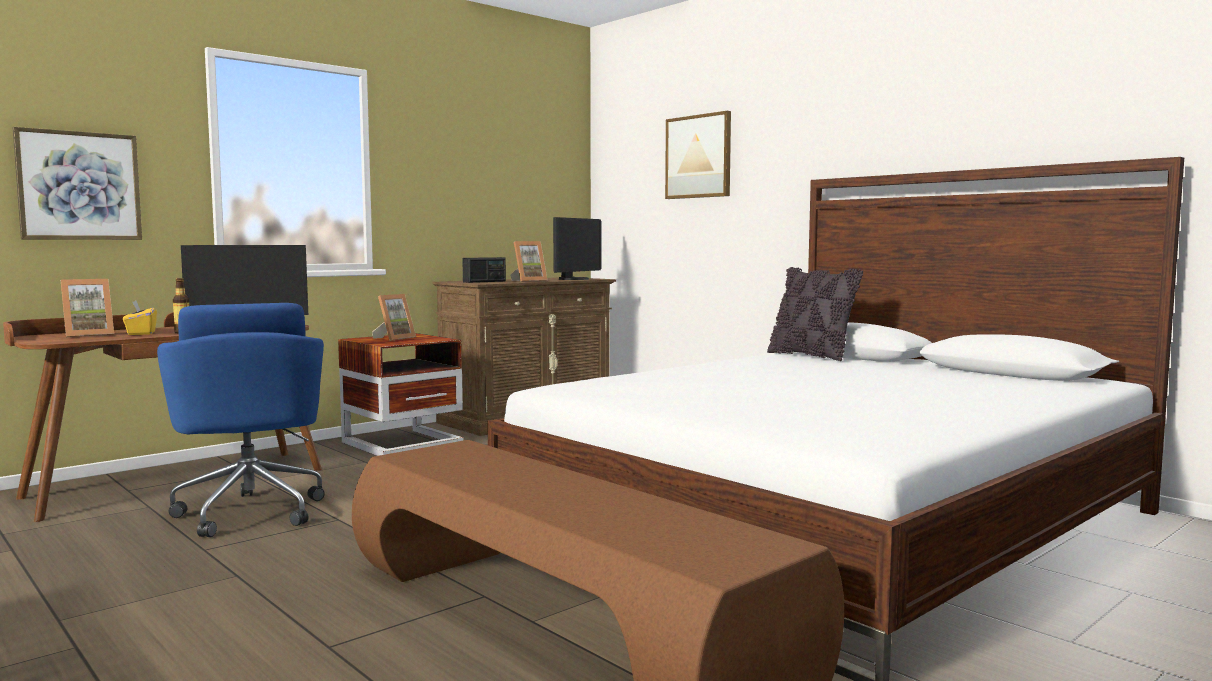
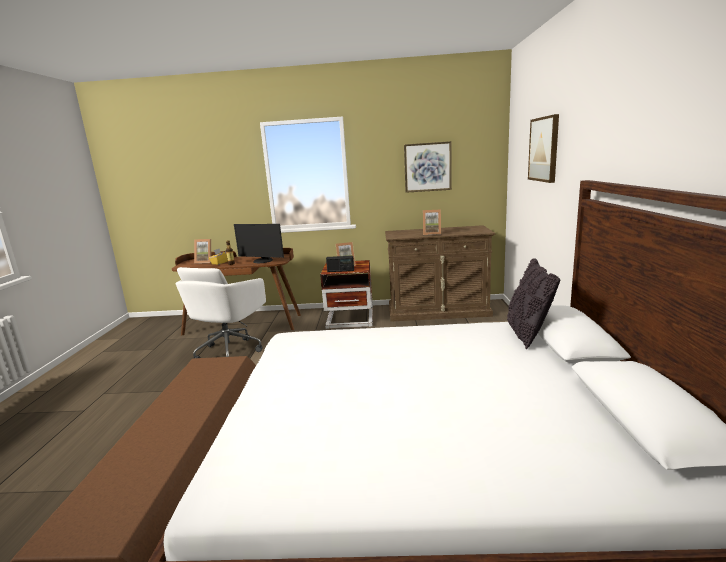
camera: 45 degrees right, 10 degrees up
picture [13,127,142,240] -> picture moved to [404,141,452,193]
blue office chair [157,303,325,537] -> white office chair [176,267,266,358]
radio [462,257,506,283] -> radio moved to [326,256,354,272]
monitor [553,217,601,280] -> none

